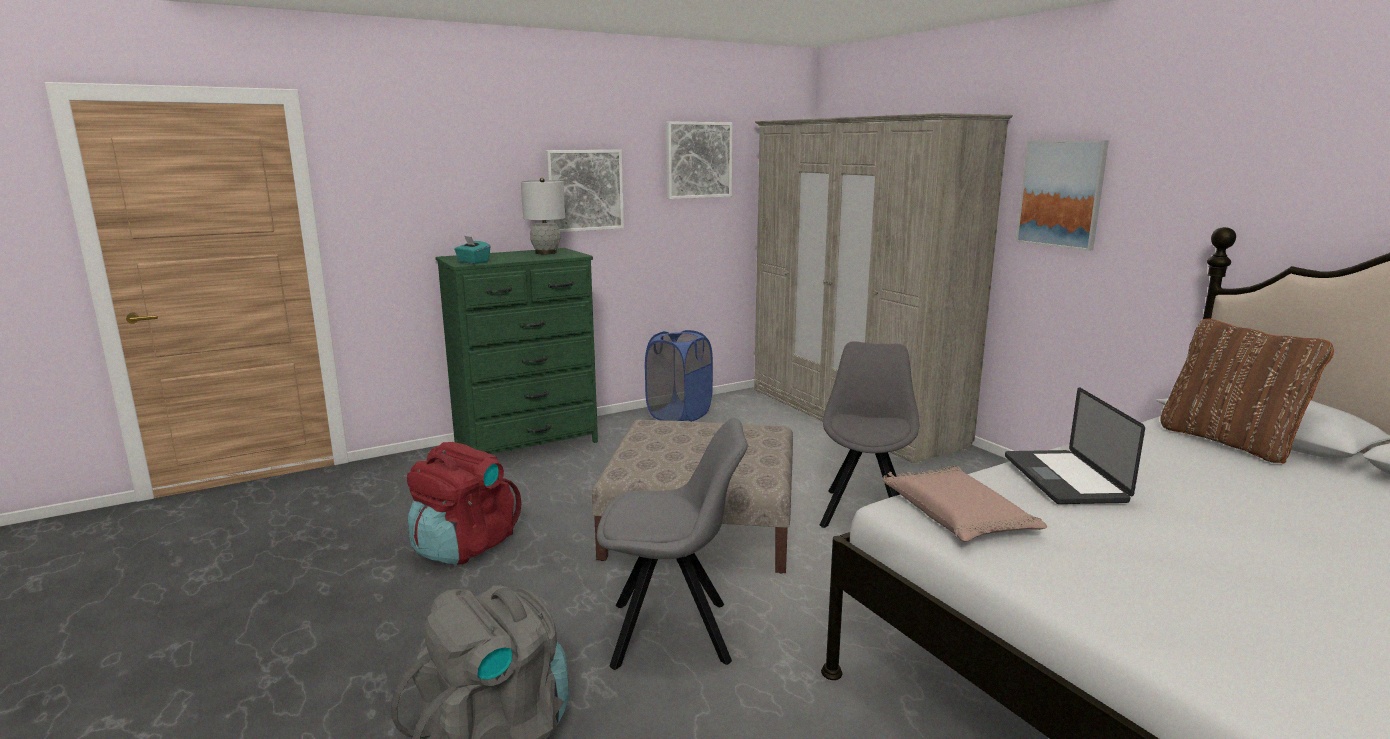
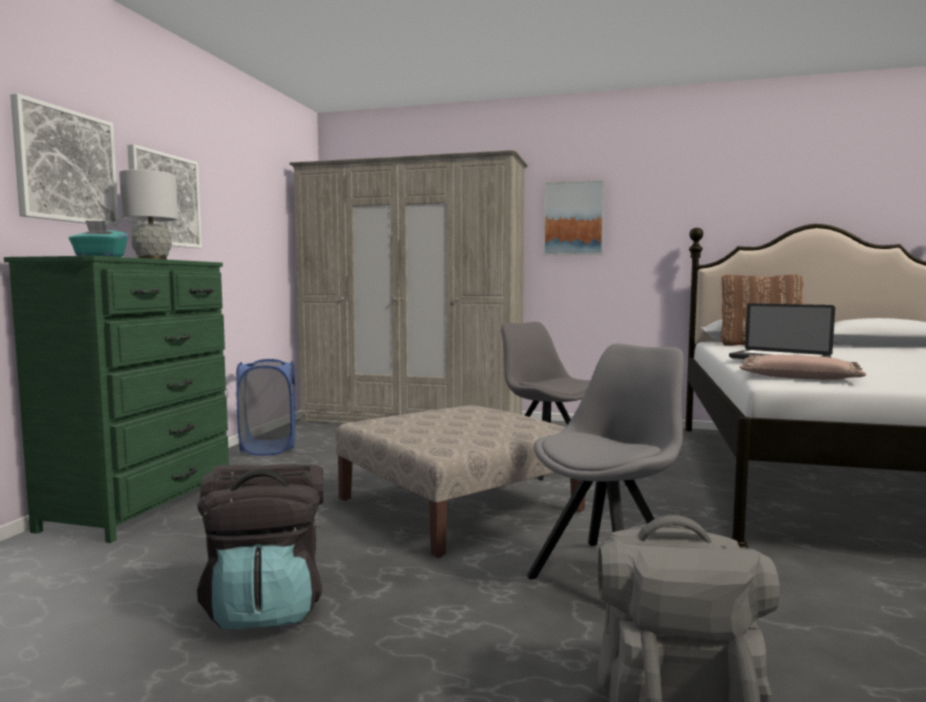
camera: 45 degrees left, 10 degrees down
red backpack [407,442,521,565] -> black backpack [197,464,323,629]
picture [666,121,733,199] -> picture moved to [10,93,119,227]

